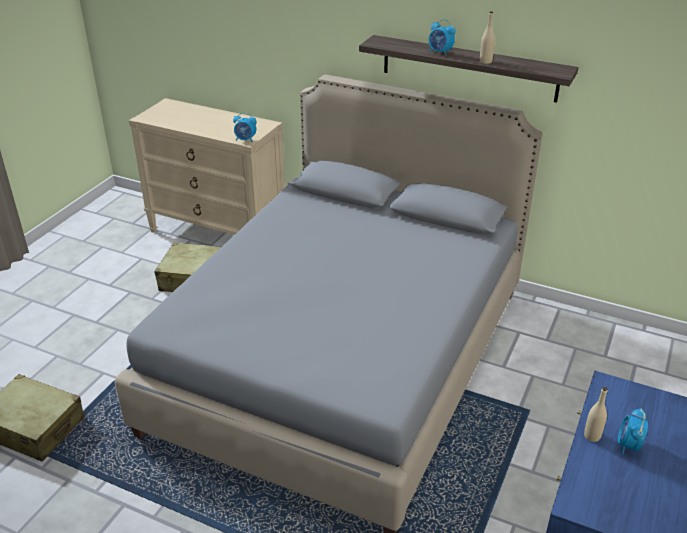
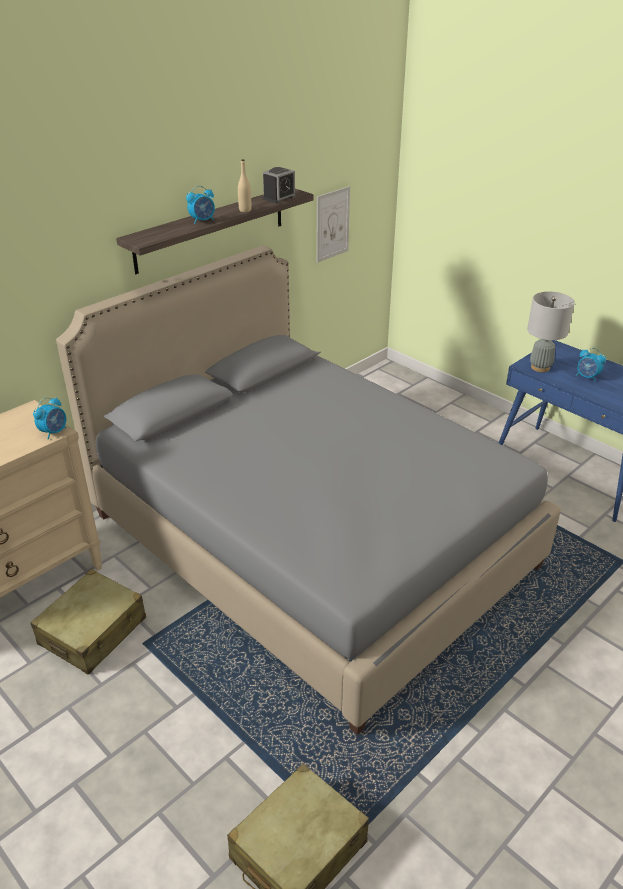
camera: 70 degrees left, 0 degrees up
beige bottle [584,387,607,442] -> none
none -> alarm clock [263,167,296,203]
none -> picture [316,186,350,263]
none -> grey table lamp [527,292,575,372]

